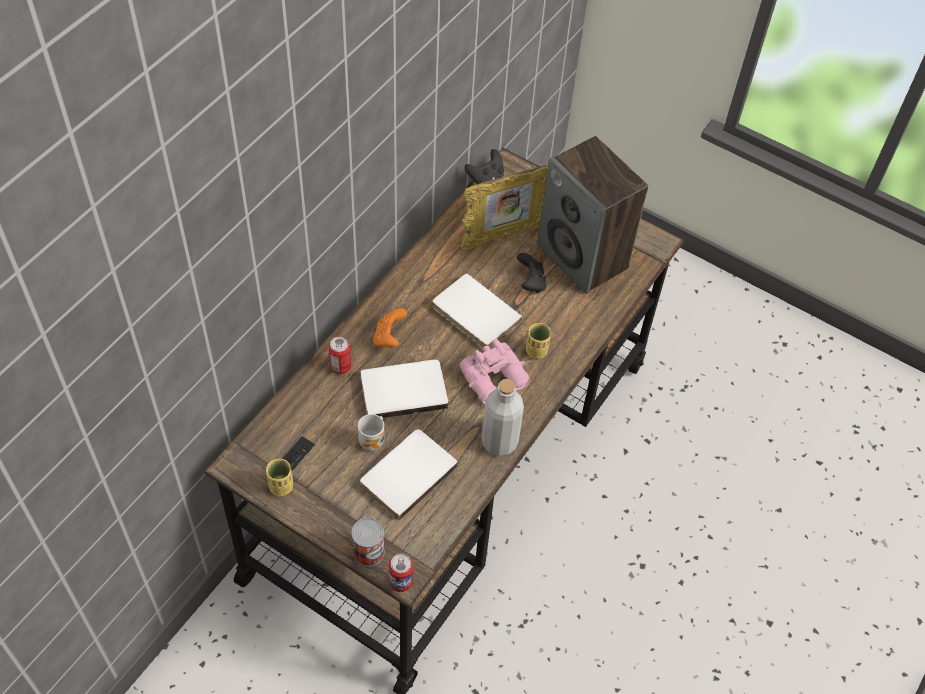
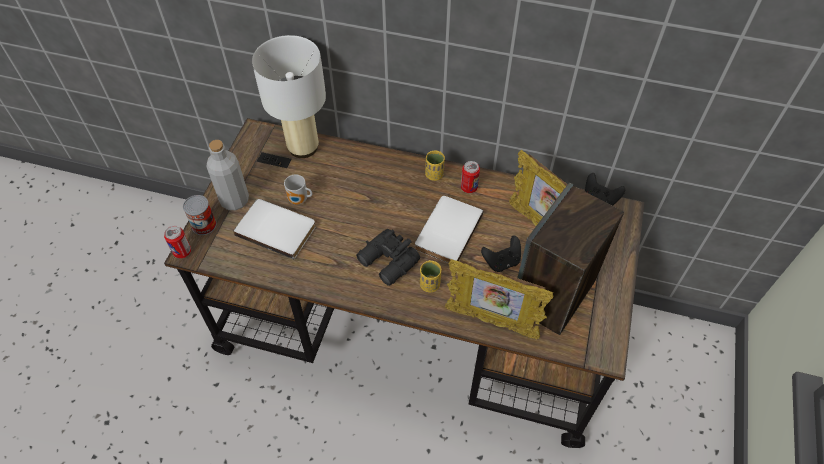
camera: 75 degrees right, 0 degrees up
yellow cup [266,459,293,496] -> yellow cup moved to [425,151,445,181]
can [329,337,351,374] -> can moved to [461,161,480,193]
white book [360,360,449,418] -> none
orange game controller [373,308,407,348] -> none
pink binoculars [460,338,530,404] -> black binoculars [356,229,420,286]
grey bottle [482,379,524,456] -> grey bottle moved to [206,140,249,210]
none -> white table lamp [252,35,326,158]
none -> picture frame [445,259,553,339]

